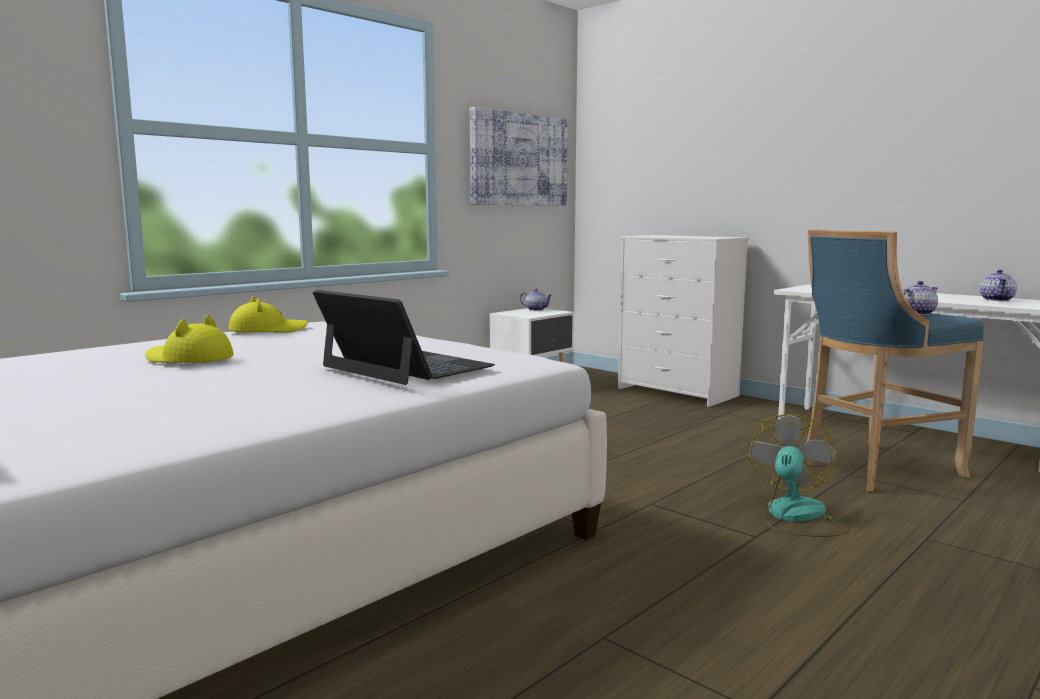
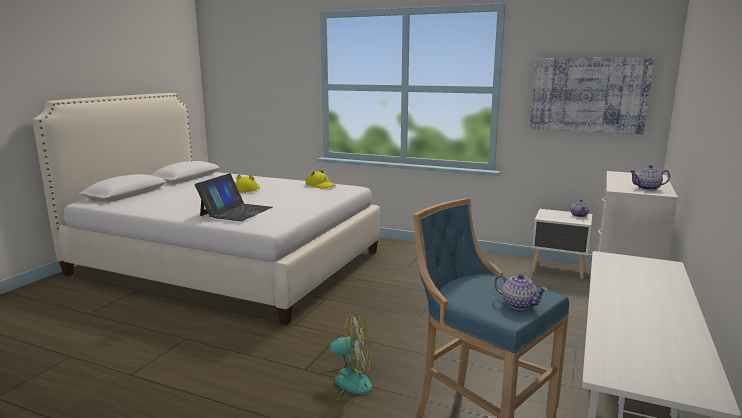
camera: 70 degrees right, 5 degrees up
teapot [980,270,1017,301] -> teapot moved to [629,165,670,190]

